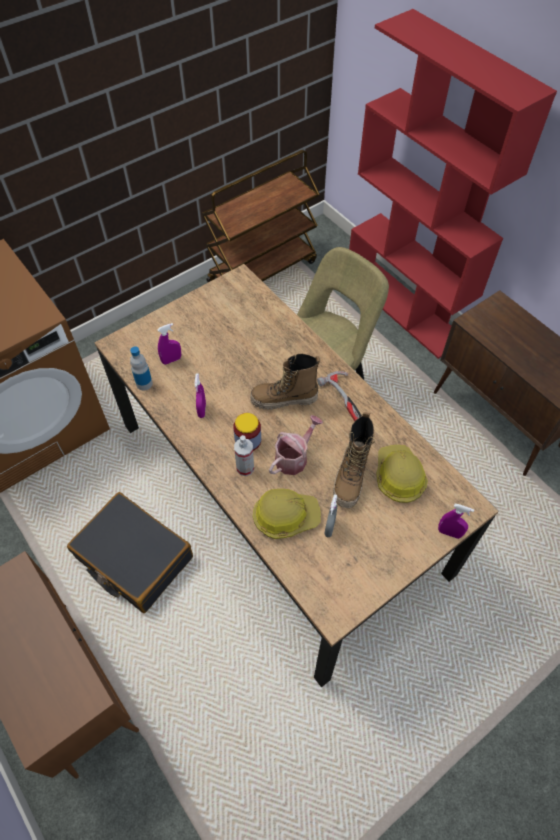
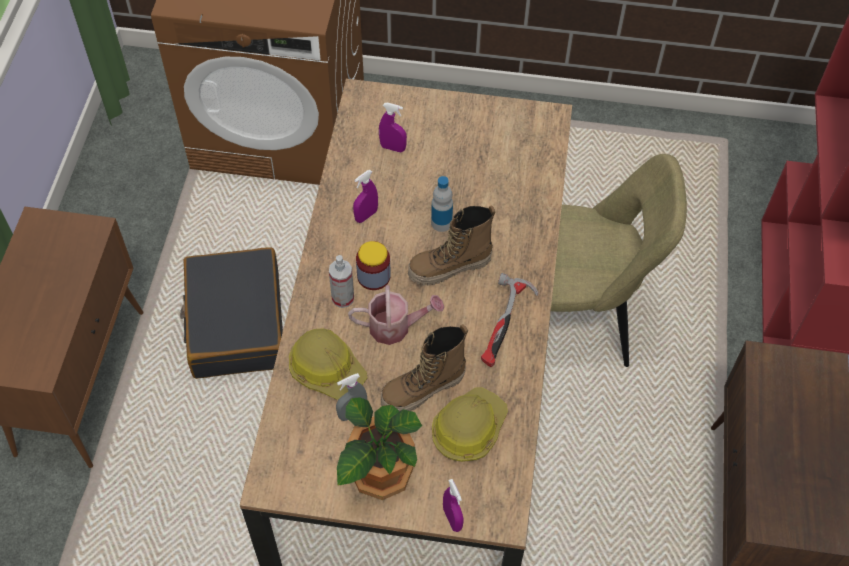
camera: 45 degrees right, 0 degrees up
bottle [130,346,153,391] -> bottle moved to [431,176,453,232]
brown cart [202,150,320,282] -> none
boot [250,354,320,410] -> boot turned 60 degrees counterclockwise [408,205,495,286]
none -> potted plant [337,397,422,500]

